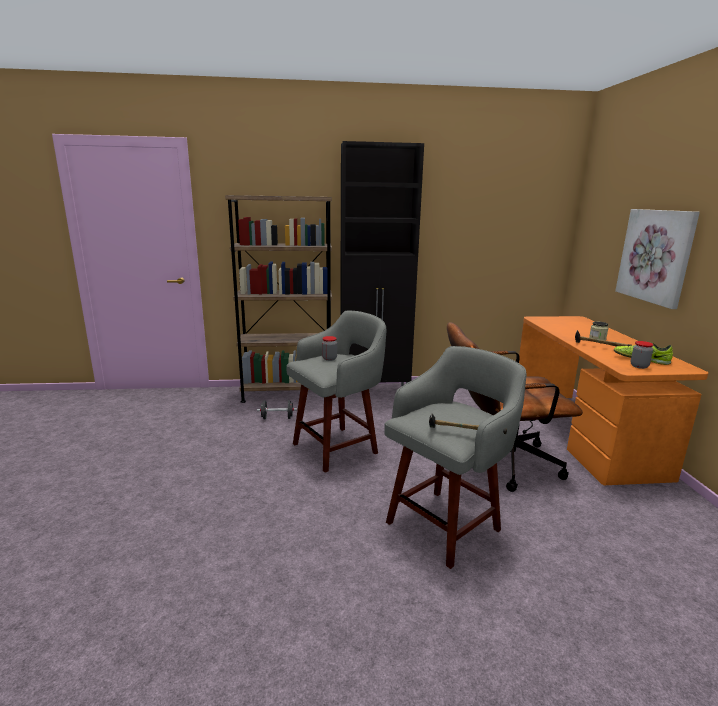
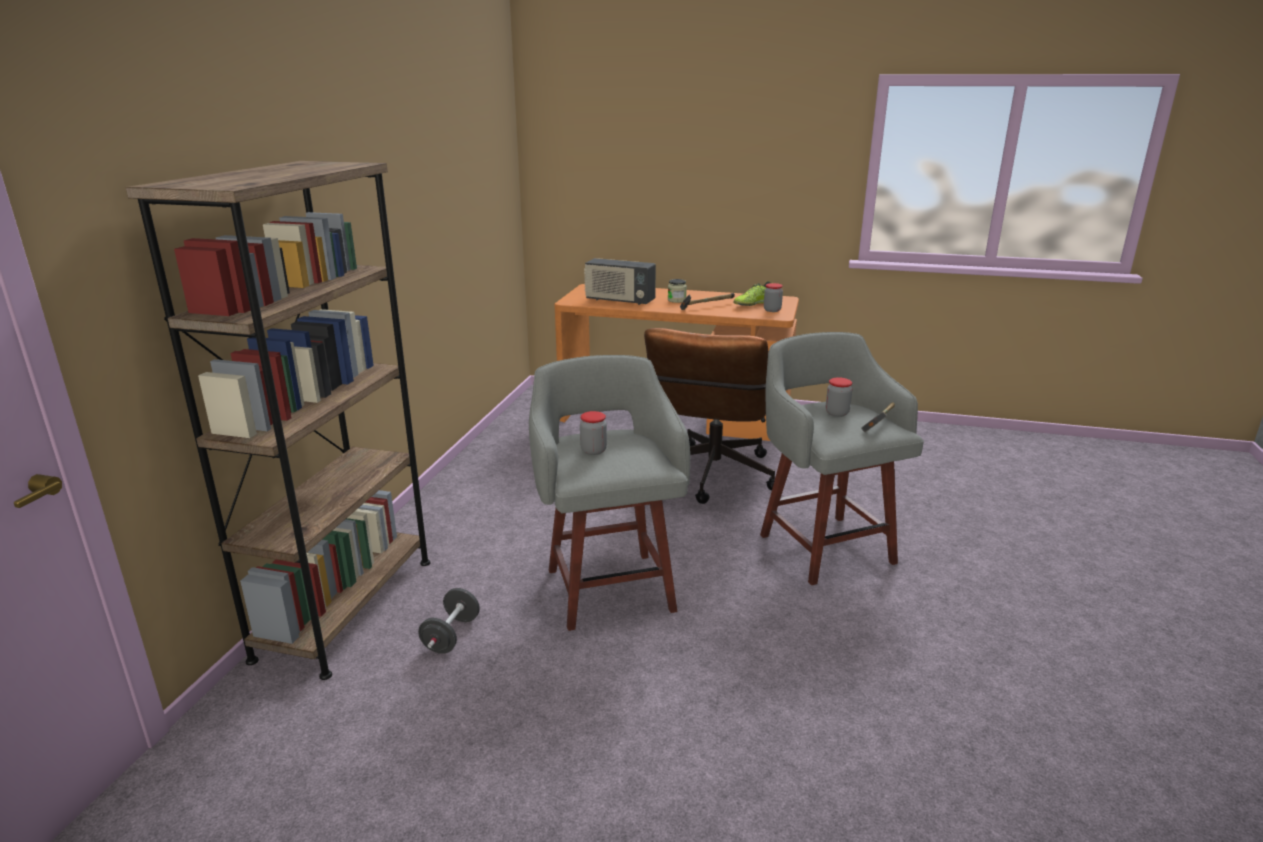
camera: 70 degrees left, 5 degrees up
black cabinet [340,141,424,397] -> none
picture [615,209,700,309] -> none
none -> radio [584,258,656,305]
none -> jar [826,377,852,417]

